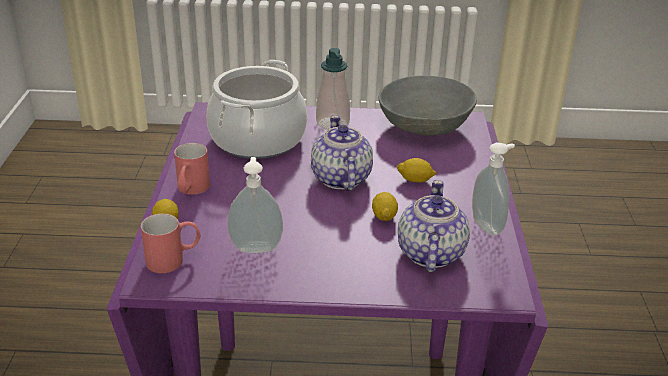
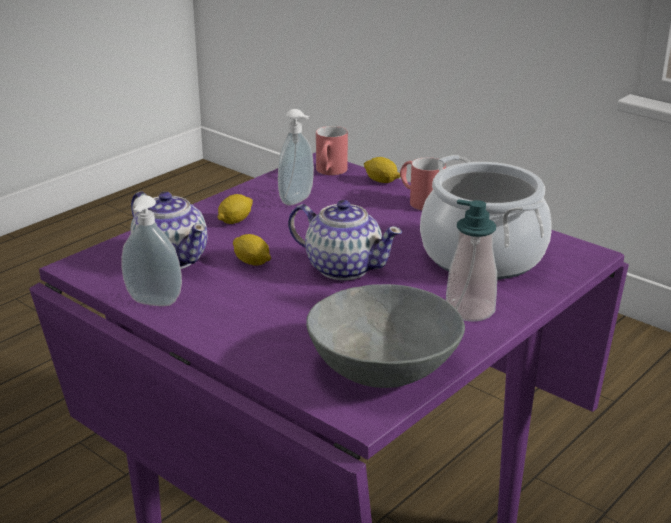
camera: 130 degrees right, 5 degrees down
lemon [397,158,436,182] -> lemon moved to [218,194,253,224]

